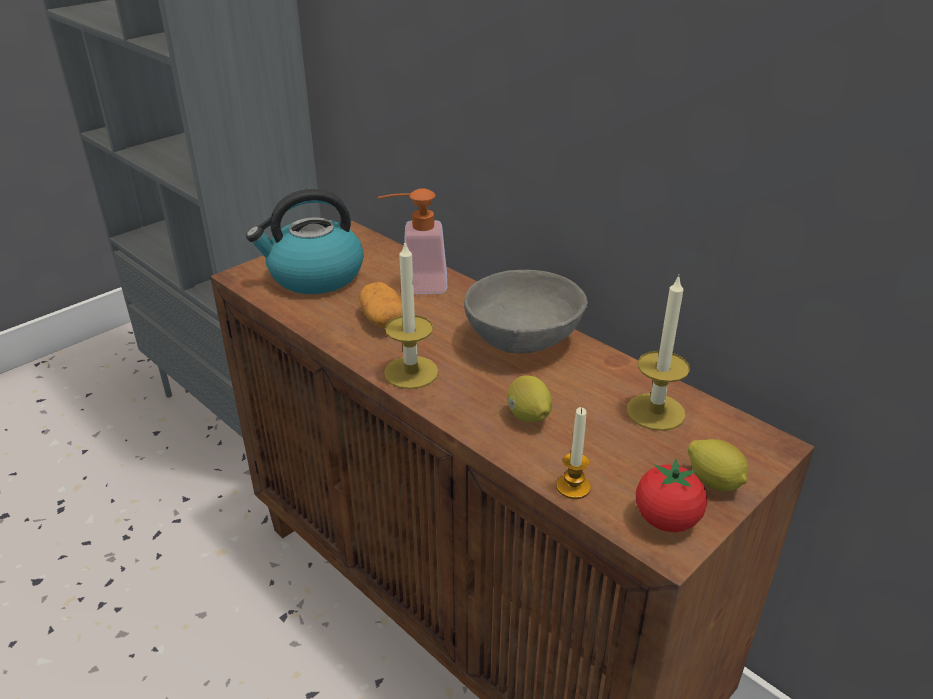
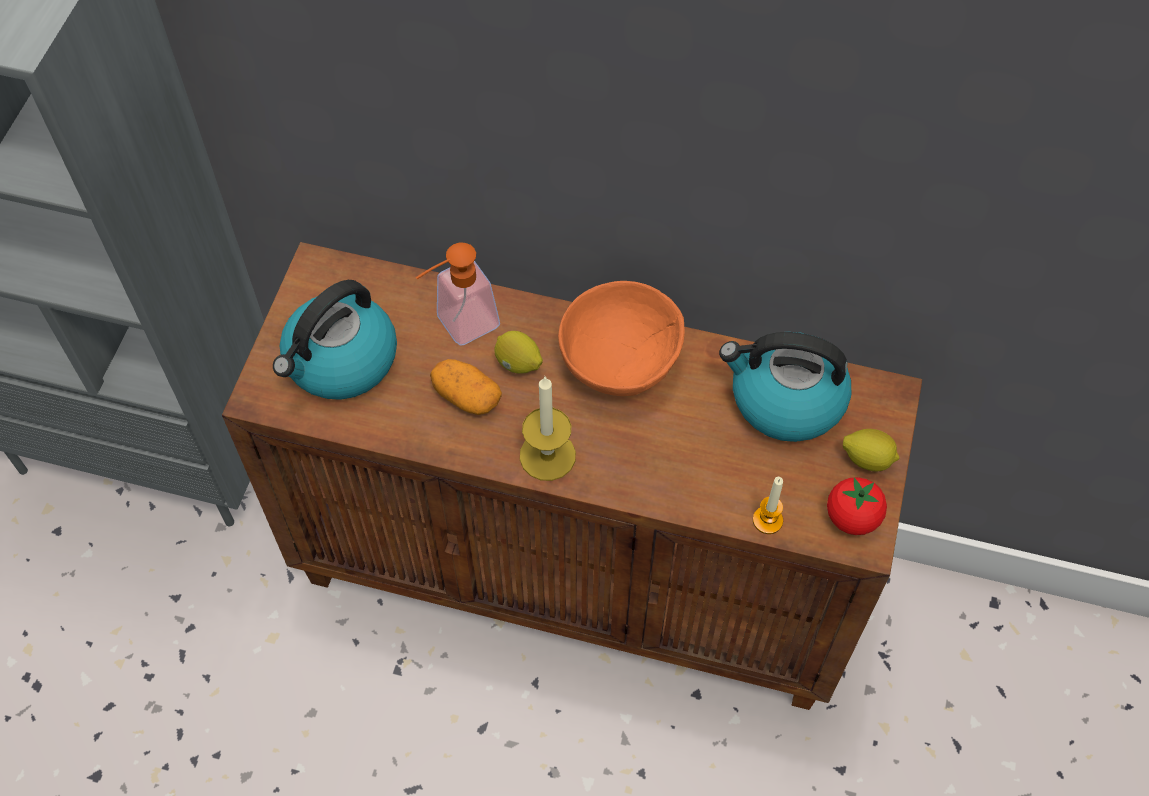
camera: 30 degrees left, 25 degrees up
grey bowl [464,270,588,353] -> orange bowl [558,281,685,396]
lemon [507,376,552,422] -> lemon moved to [494,331,543,374]
candle [627,275,690,431] -> kettle [719,332,851,442]

